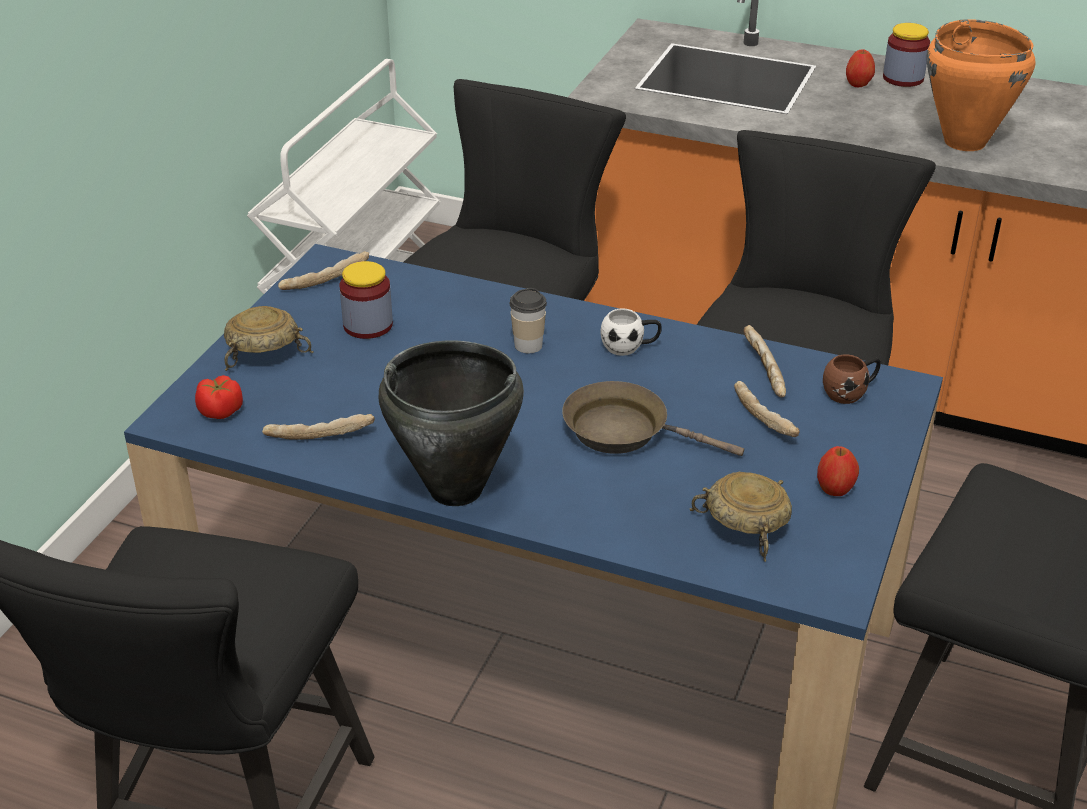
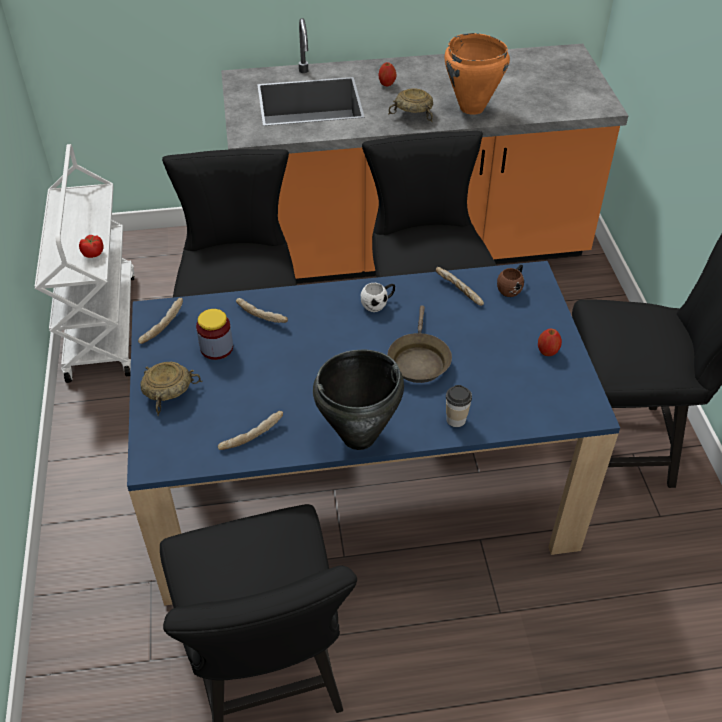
camera: 30 degrees left, 10 degrees up
tomato [195,375,243,419] -> tomato moved to [79,235,104,258]
cup [509,288,547,353] -> cup moved to [446,385,472,427]
brown frying pan [562,381,744,456] -> brown frying pan turned 75 degrees counterclockwise [387,305,452,383]
beige bowl [690,472,792,562] -> beige bowl moved to [388,88,433,122]
bread [734,381,800,437] -> bread moved to [236,298,288,323]
jar [883,23,930,87] -> none

